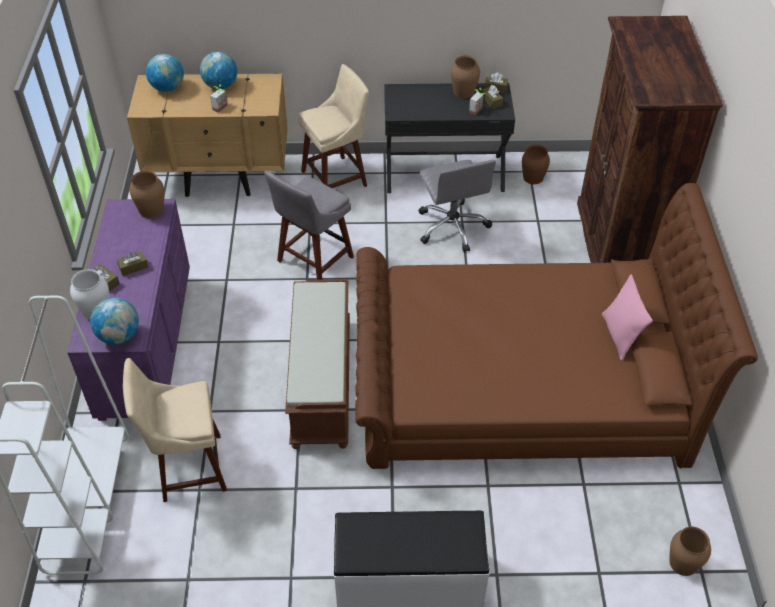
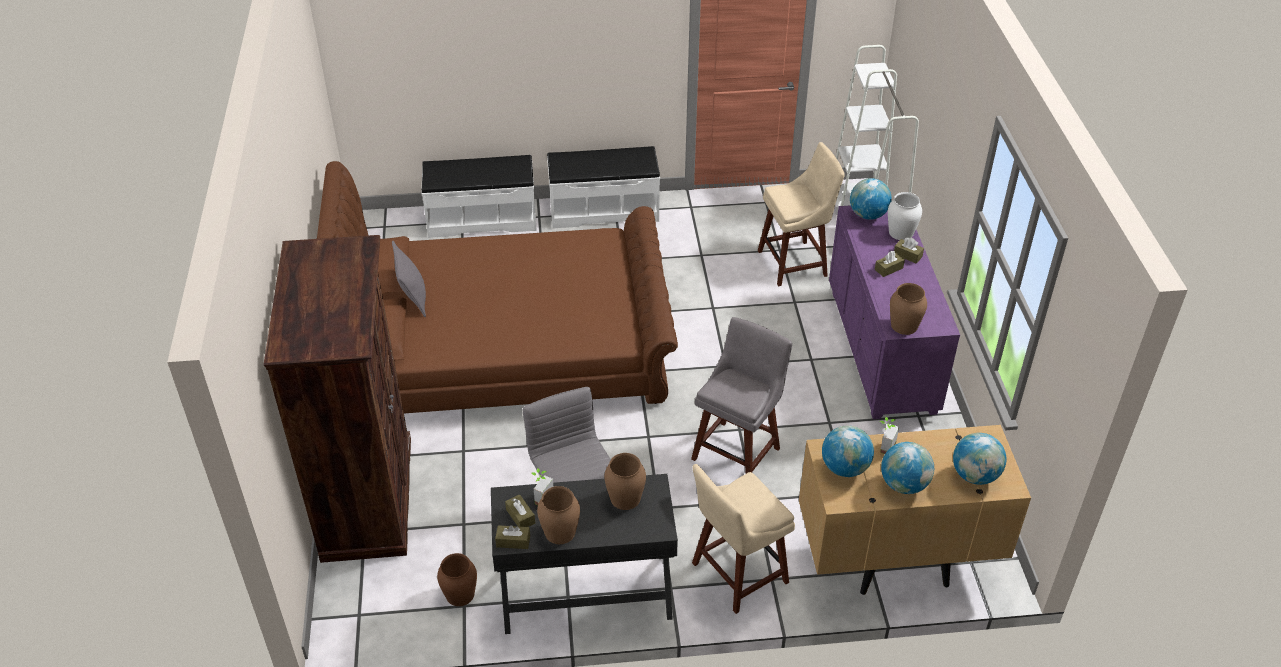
camera: 175 degrees right, 5 degrees down
brown bench [285,279,350,449] -> none
pink pillow [602,274,653,361] -> grey pillow [392,241,426,317]
brown vase [669,526,711,576] -> brown vase moved to [604,453,646,510]
none -> white bench [422,155,537,238]
none -> globe [822,426,874,477]

